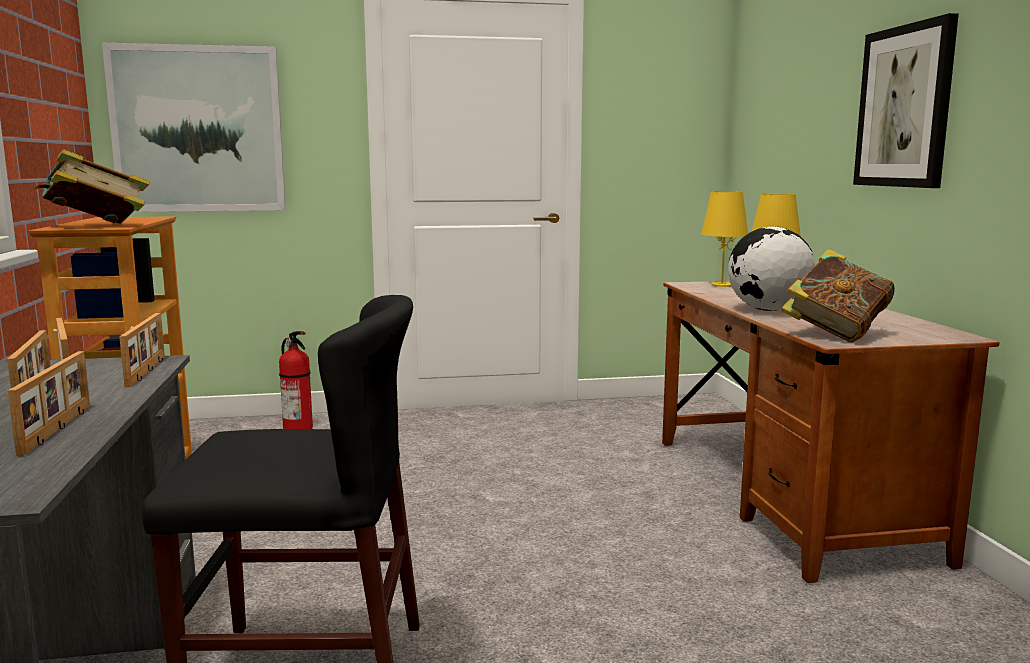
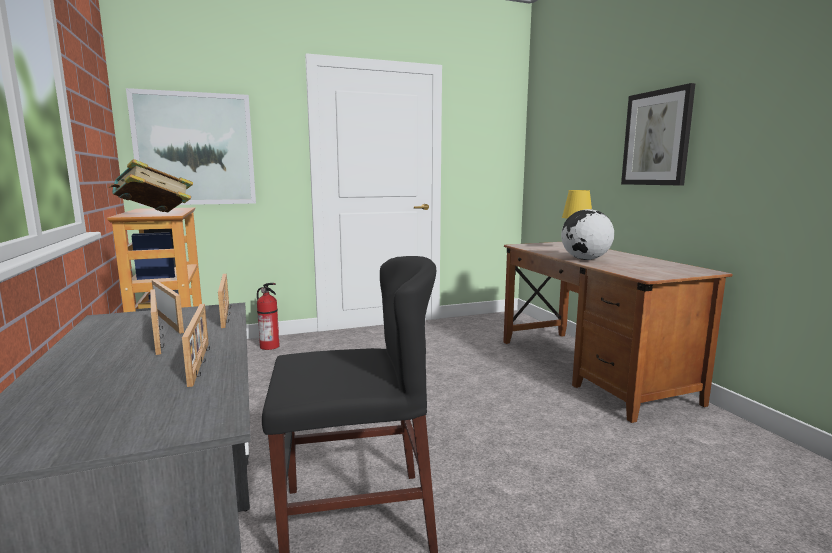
camera: 10 degrees left, 0 degrees up
yellow table lamp [701,191,748,287] -> none
book [781,249,895,342] -> none

